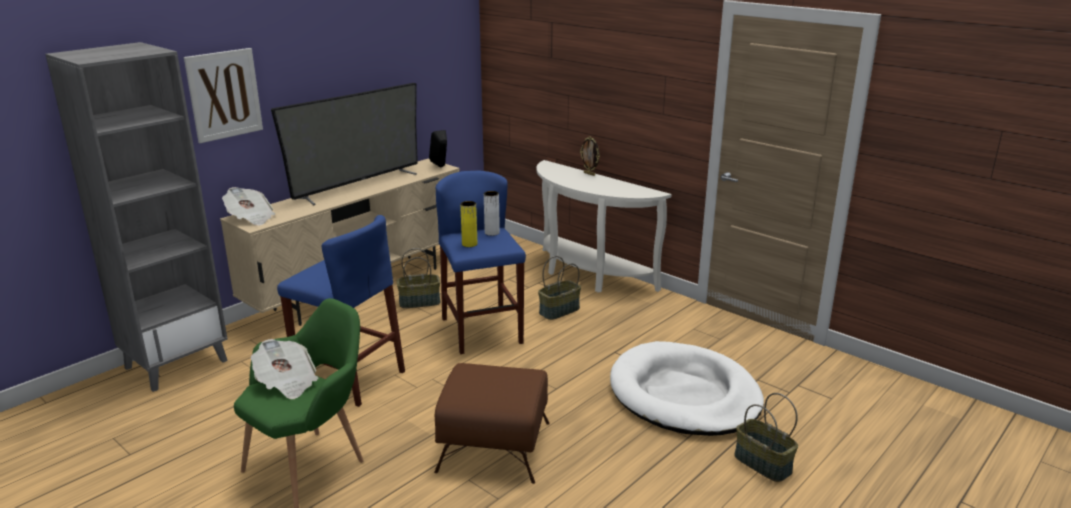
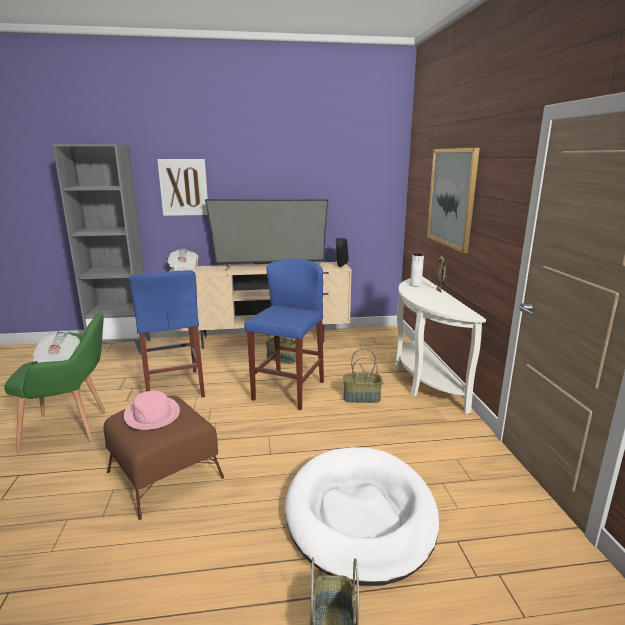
camera: 40 degrees right, 5 degrees down
yellow vase [460,201,477,247] -> none
white vase [484,191,500,236] -> white vase moved to [410,253,424,287]
none -> pink hat [124,390,180,430]
none -> picture [427,148,480,253]

